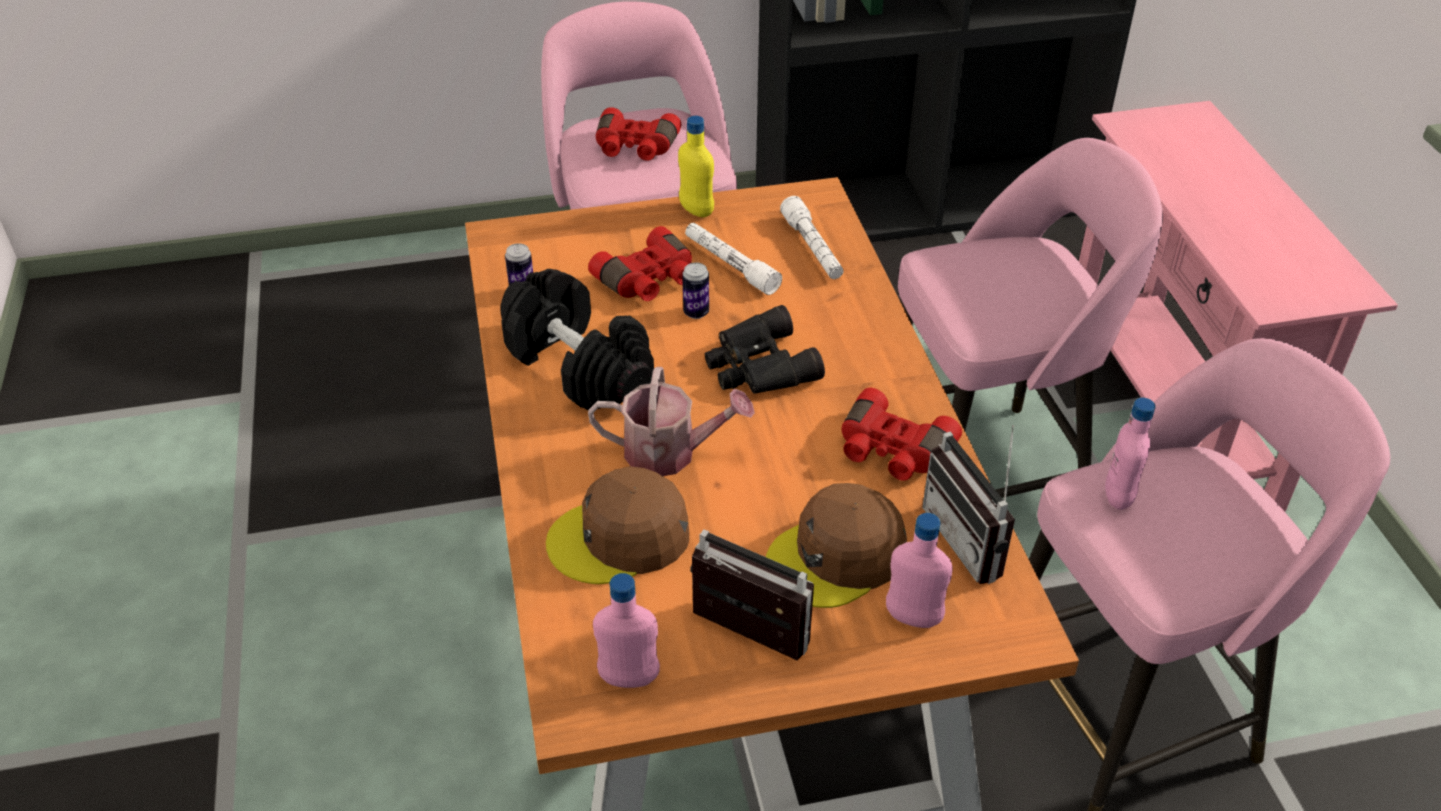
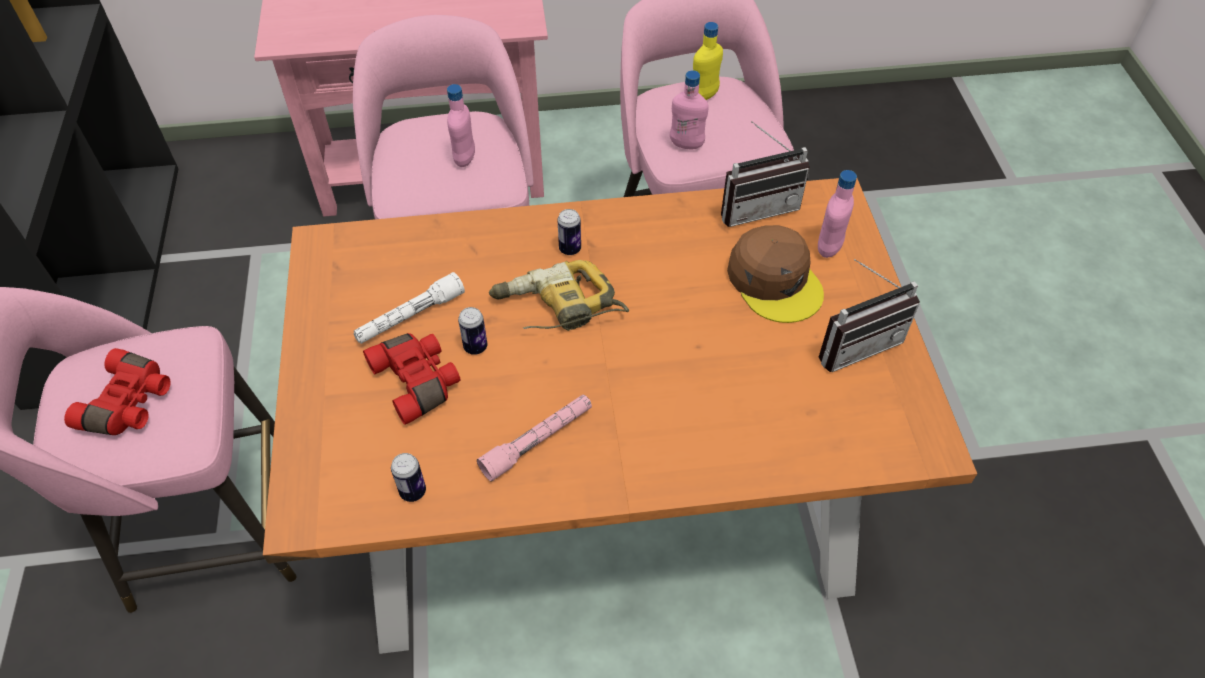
camera: 85 degrees left, 10 degrees up
black dumbbell [500,269,654,410] -> pink flashlight [477,395,592,482]
brown cap [546,466,689,584] -> none
watering can [588,367,755,476] -> none
pink bottle [593,573,660,688] -> pink bottle moved to [447,84,475,167]
yellow bottle [678,116,714,217] -> yellow bottle moved to [693,22,723,100]
radio [690,529,814,660] -> radio turned 150 degrees counterclockwise [819,259,920,372]
black binoculars [705,305,825,394] -> power drill [489,260,629,331]
white flashlight [780,196,844,279] -> none
red binoculars [842,388,962,481] -> none
none -> can [557,209,581,255]

